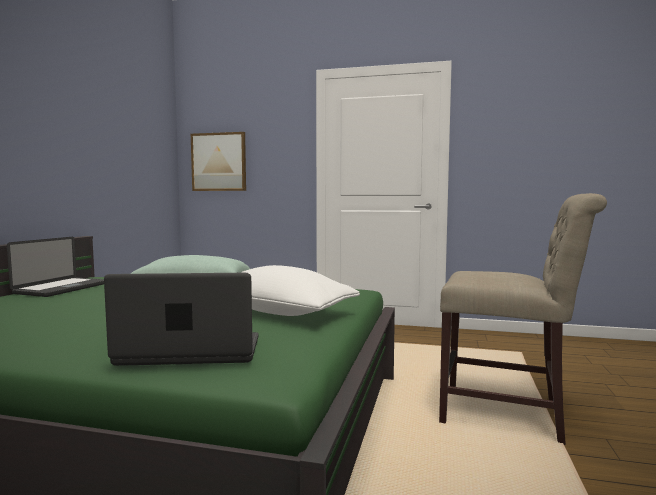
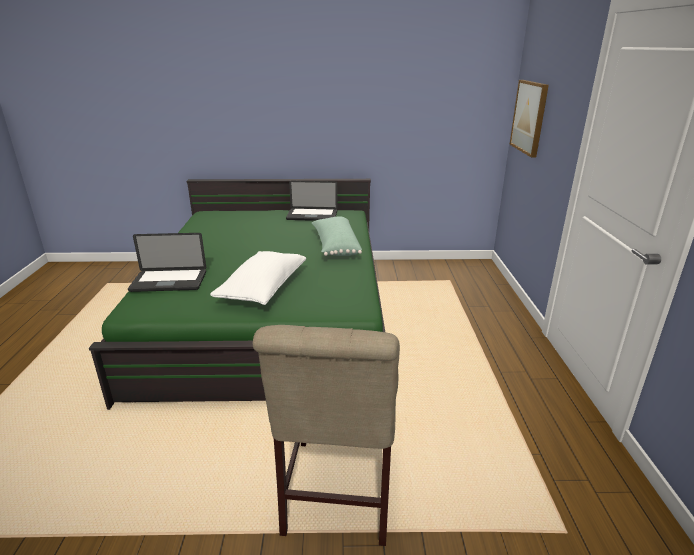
camera: 75 degrees right, 20 degrees up
laptop [104,273,259,366] -> laptop turned 105 degrees clockwise [128,233,206,292]

